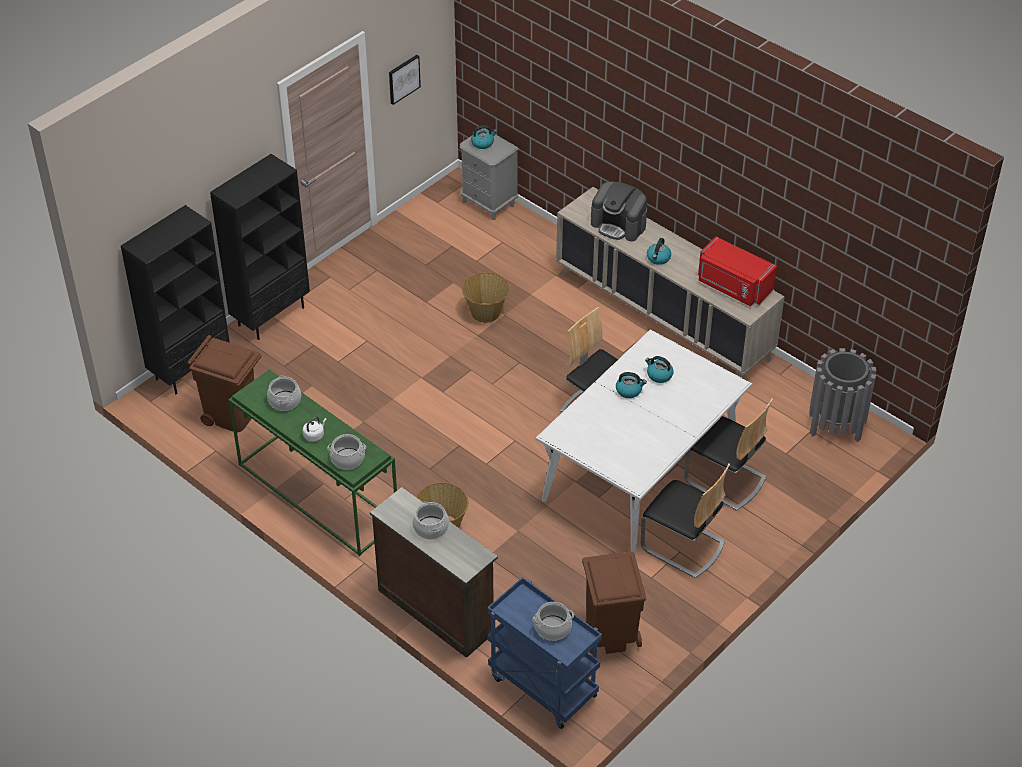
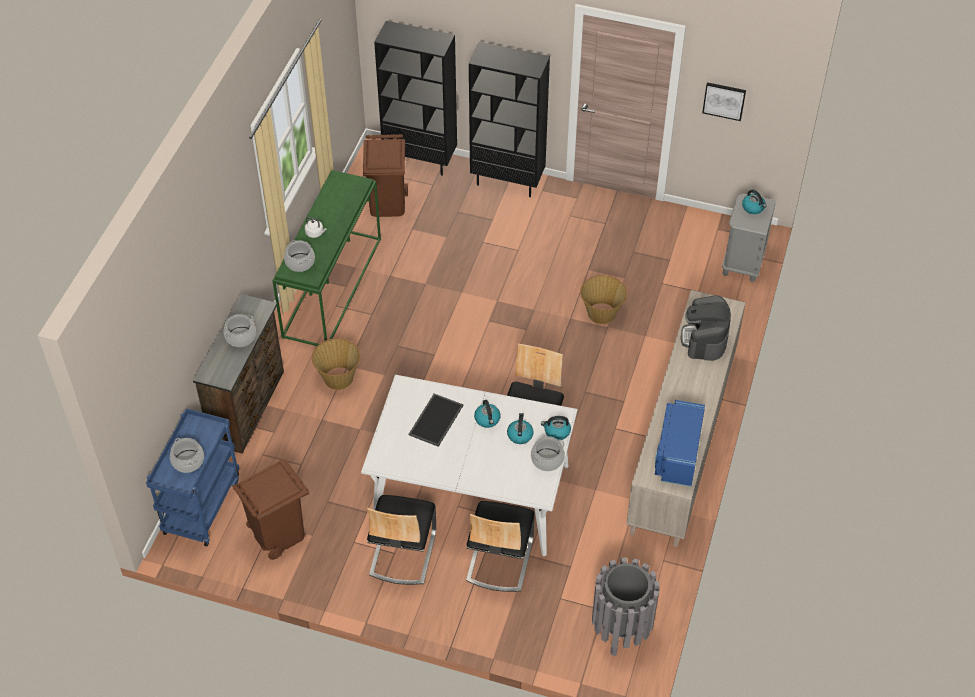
camera: 65 degrees right, 5 degrees up
cooking pot [267,375,301,411] -> cooking pot moved to [531,436,565,471]
kettle [647,238,671,265] -> kettle moved to [541,416,571,440]
red microwave [698,237,777,306] -> blue microwave [654,400,705,487]
none -> tray [409,394,463,447]

